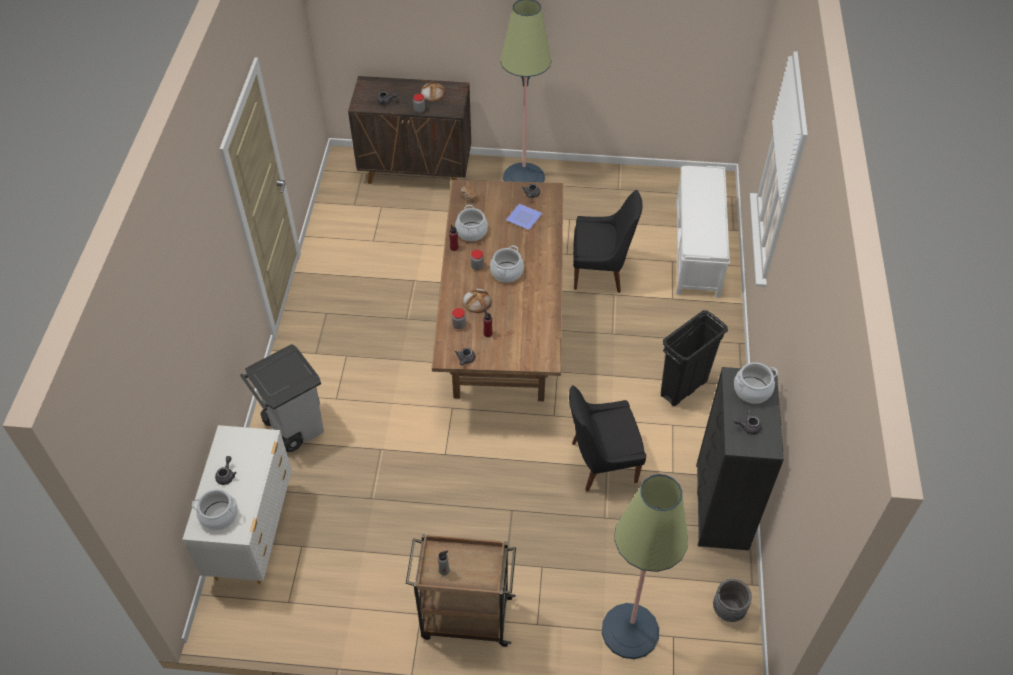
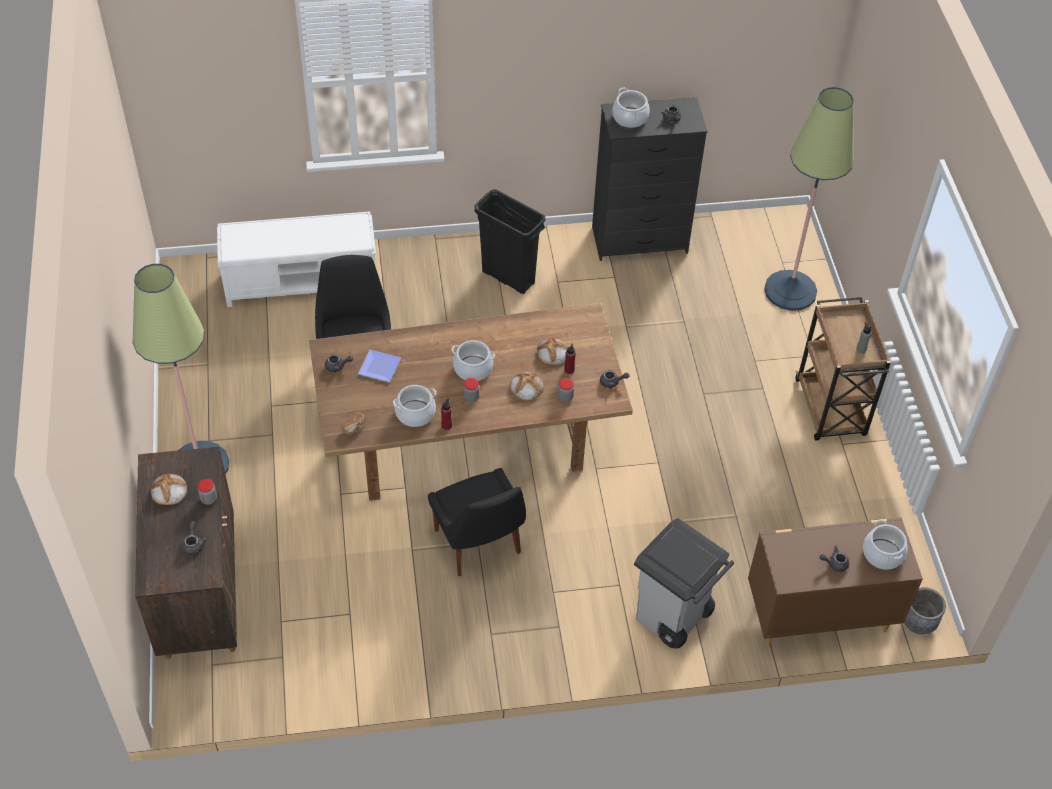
camera: 105 degrees left, 0 degrees up
white dresser [182,425,292,585] -> brown dresser [748,517,923,645]
black chair [569,385,646,492] -> black chair moved to [428,468,526,576]
grey planter [713,579,752,622] -> grey planter moved to [904,587,946,634]
none -> bread [537,338,568,365]

